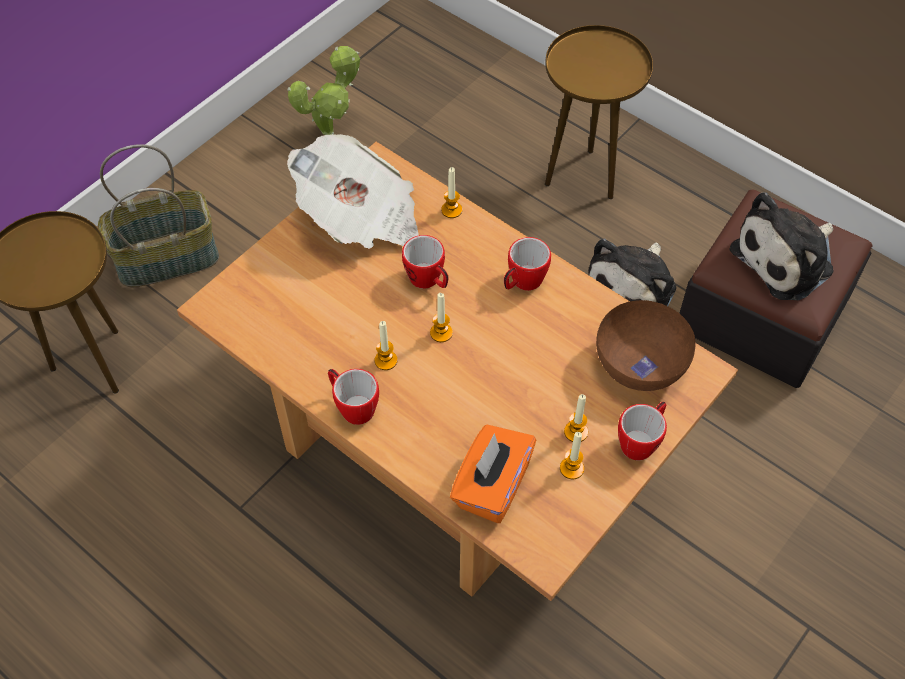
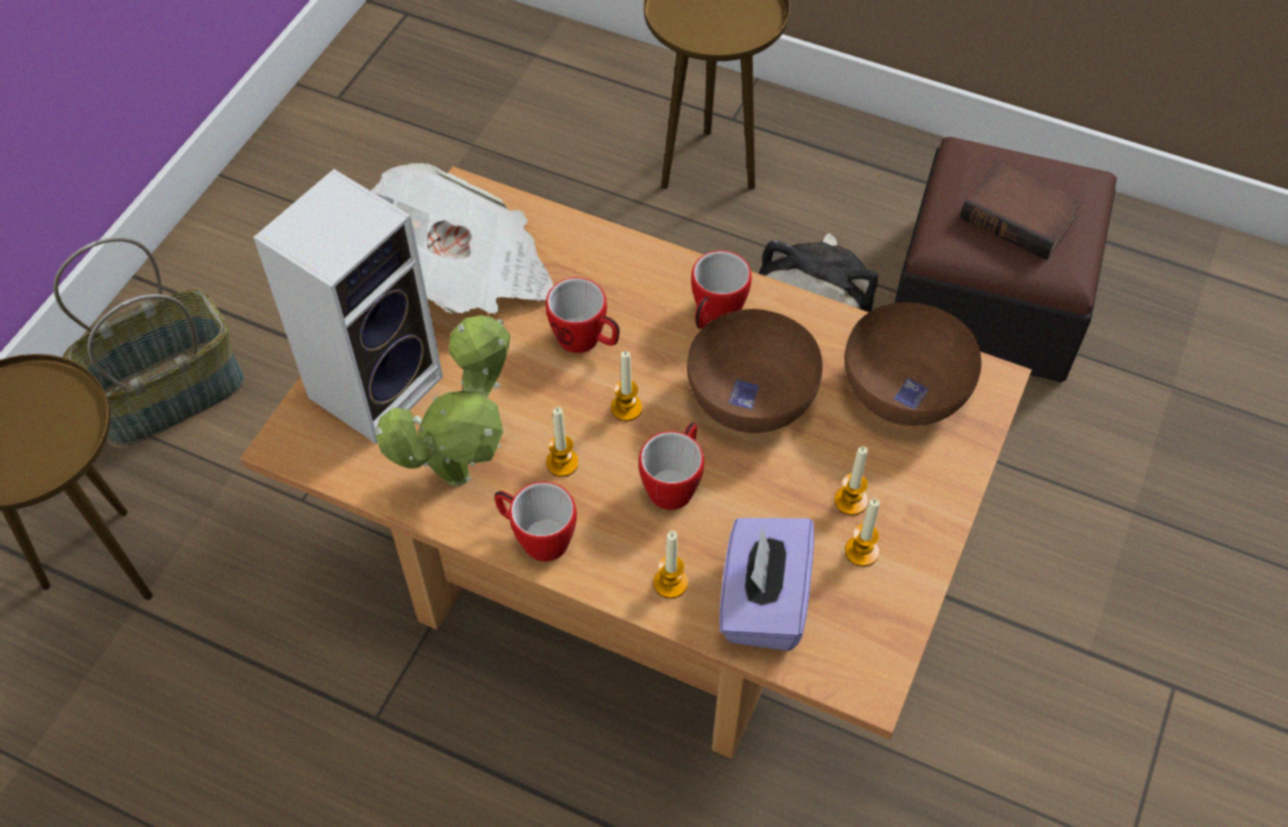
camera: 15 degrees left, 0 degrees up
potted plant [287,46,360,135] -> potted plant moved to [375,315,510,486]
candle [441,167,462,218] -> candle moved to [653,531,688,599]
orange tissue box [450,425,536,523] -> purple tissue box [720,518,814,651]
mug [618,402,667,461] -> mug moved to [639,423,704,510]
plush toy [729,192,833,300] -> book [961,161,1083,260]
none -> speaker [253,169,443,444]
none -> brown bowl [687,309,823,433]

